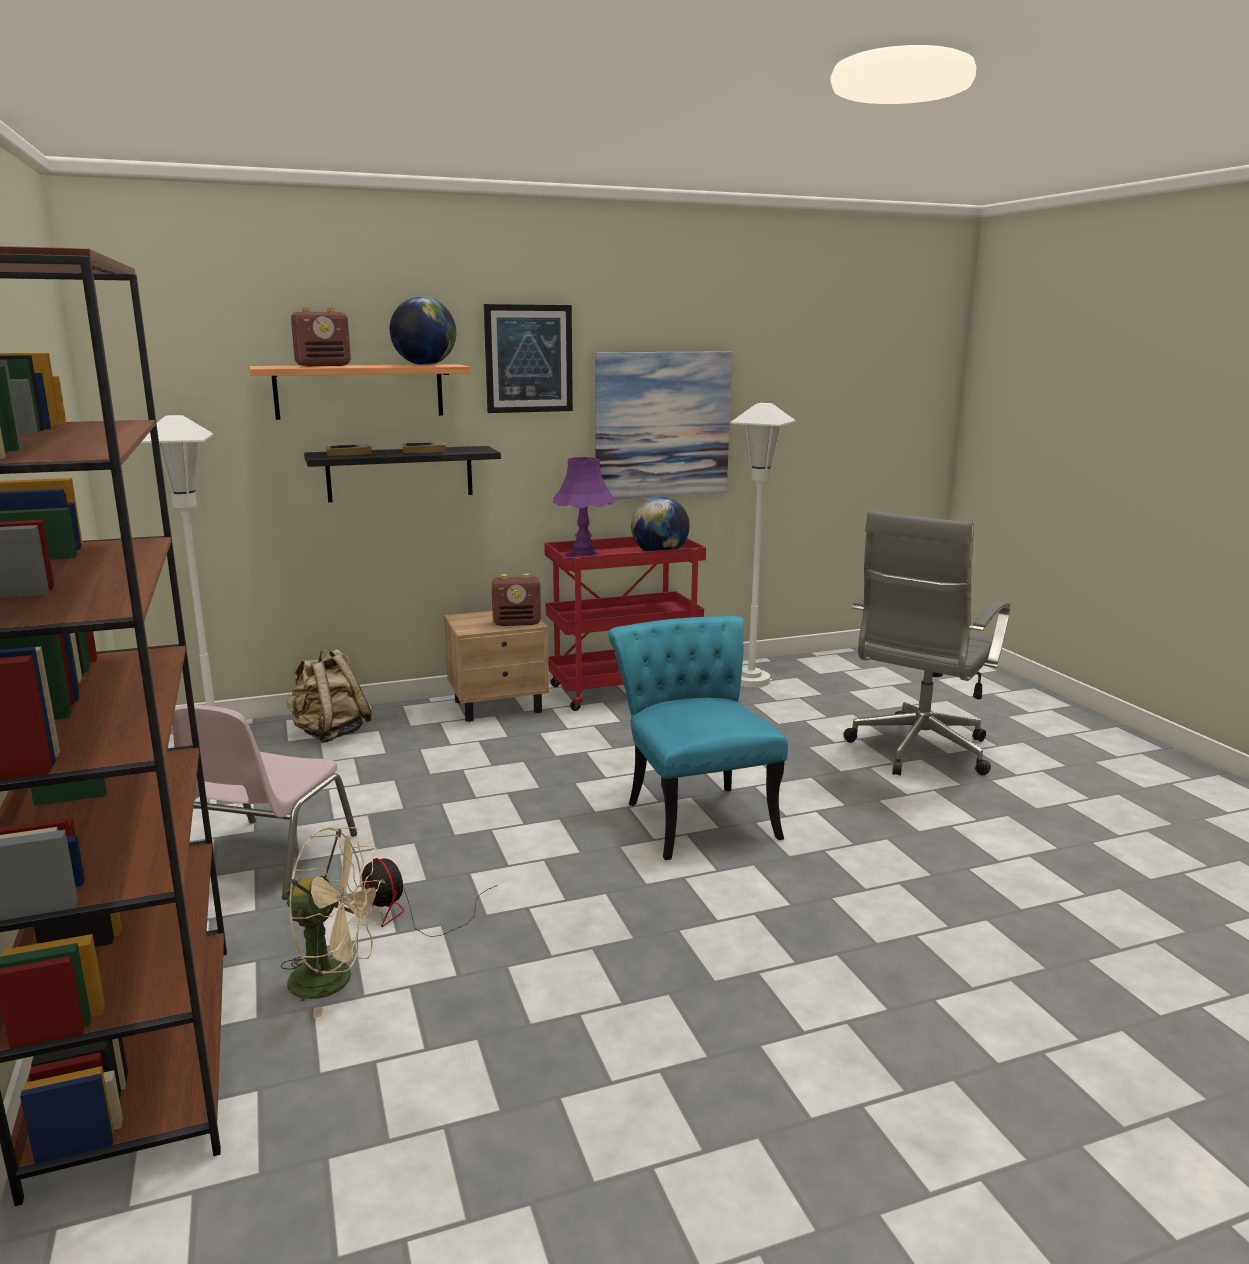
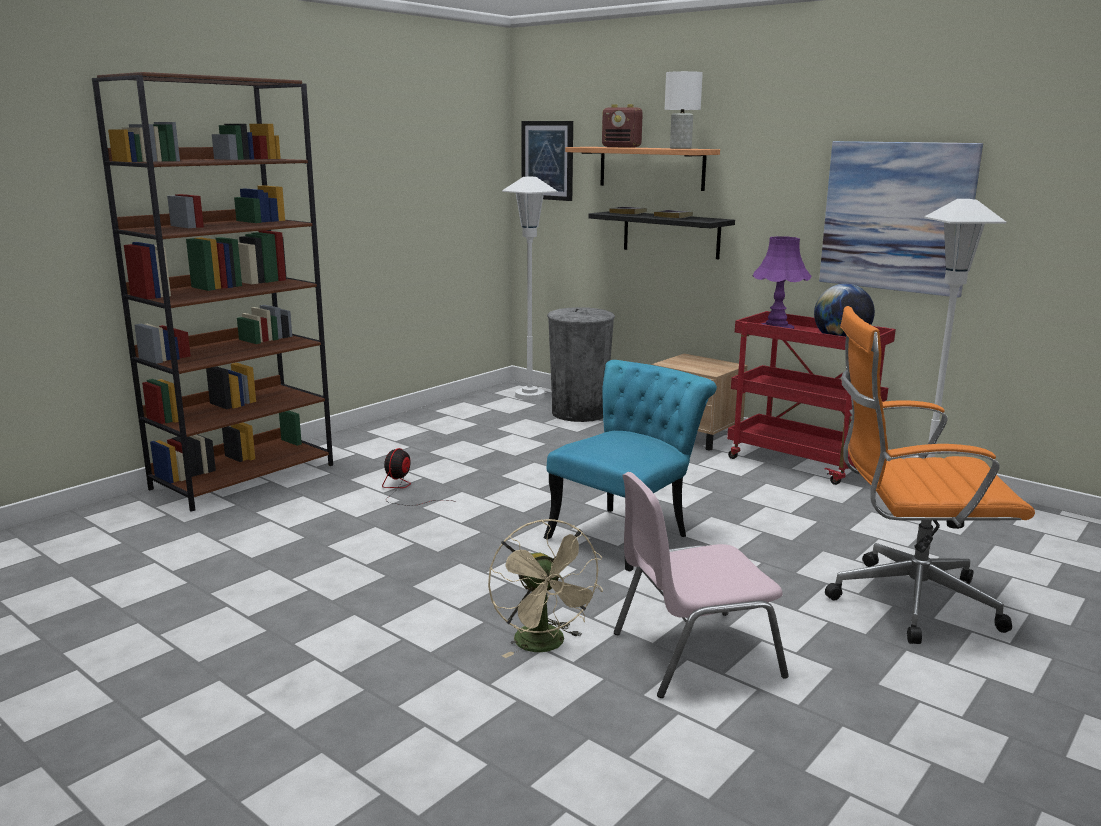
camera: 60 degrees right, 0 degrees up
pink chair [172,705,357,899] -> pink chair moved to [614,472,789,698]
beige fan [281,827,385,1018] -> beige fan moved to [488,519,603,658]
beige backpack [287,649,372,743] -> grey trash can [547,307,615,422]
globe [390,297,456,365] -> white table lamp [665,71,703,149]
picture [484,304,573,413] -> picture moved to [521,121,573,201]
radio [491,573,541,626] -> none
grey office chair [843,511,1010,775] -> orange office chair [825,306,1035,644]

